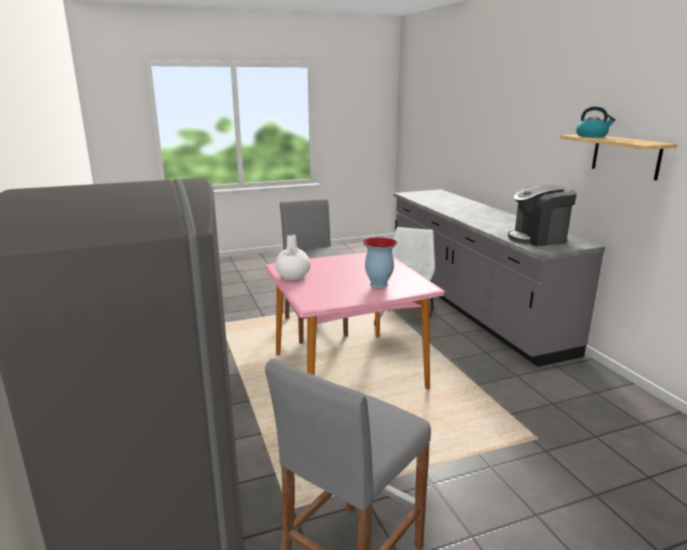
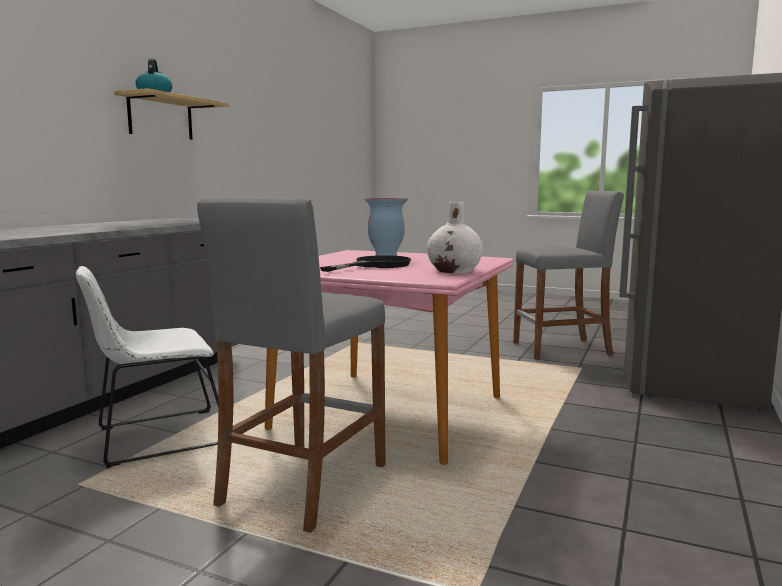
camera: 135 degrees left, 10 degrees down
coffee machine [508,185,577,246] -> none
none -> black frying pan [320,255,411,272]

